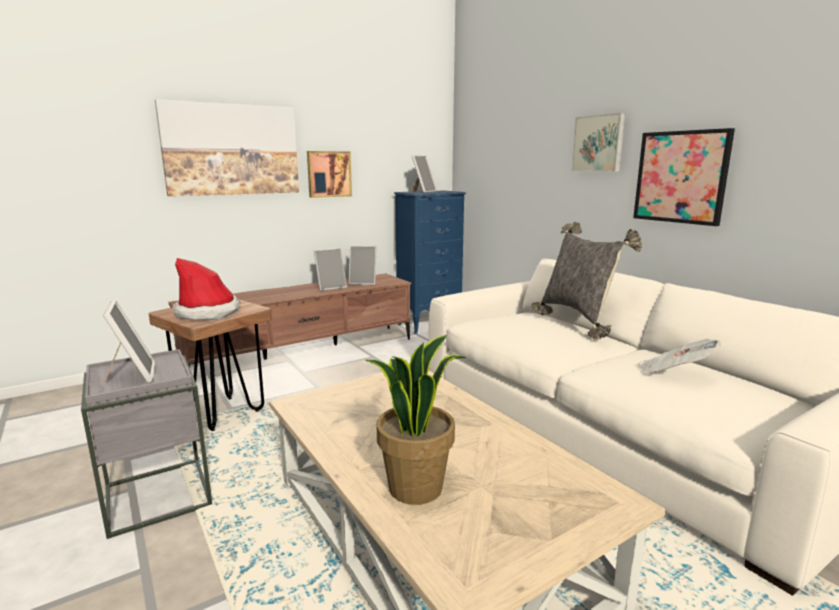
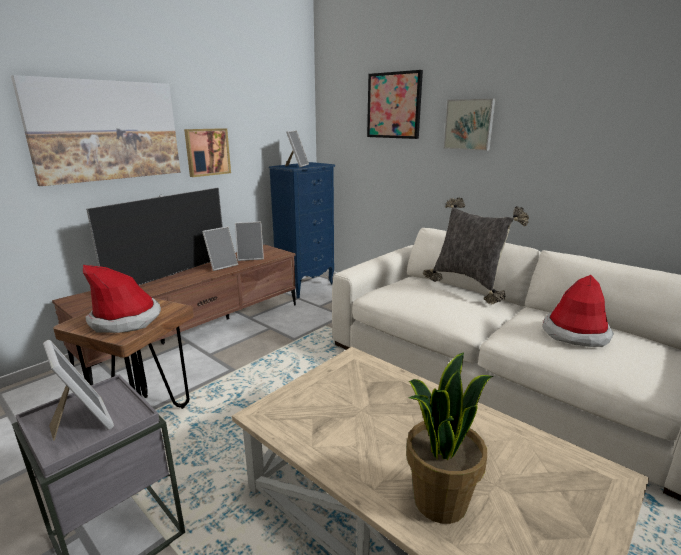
camera: 15 degrees left, 5 degrees up
picture [633,128,735,226] -> picture moved to [367,70,423,139]
newspaper [638,339,721,374] -> hat [542,275,614,347]
none -> television [86,188,223,286]

